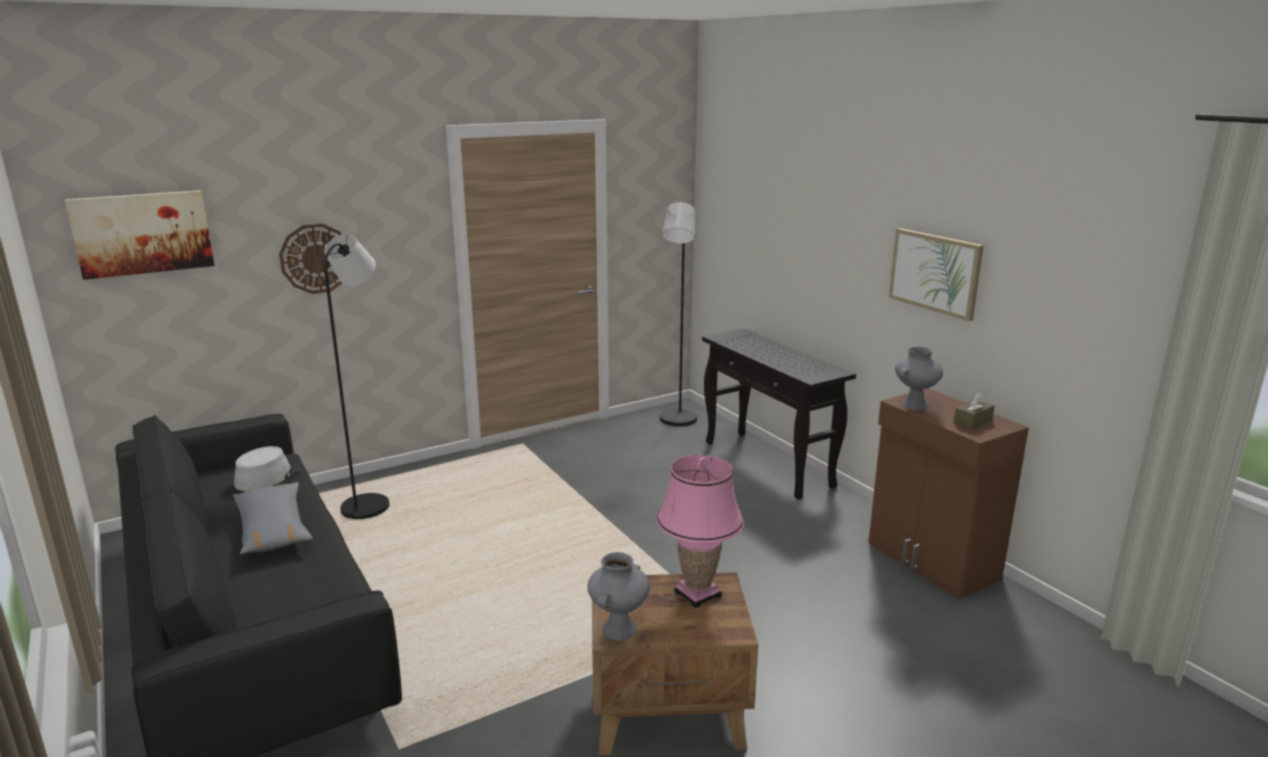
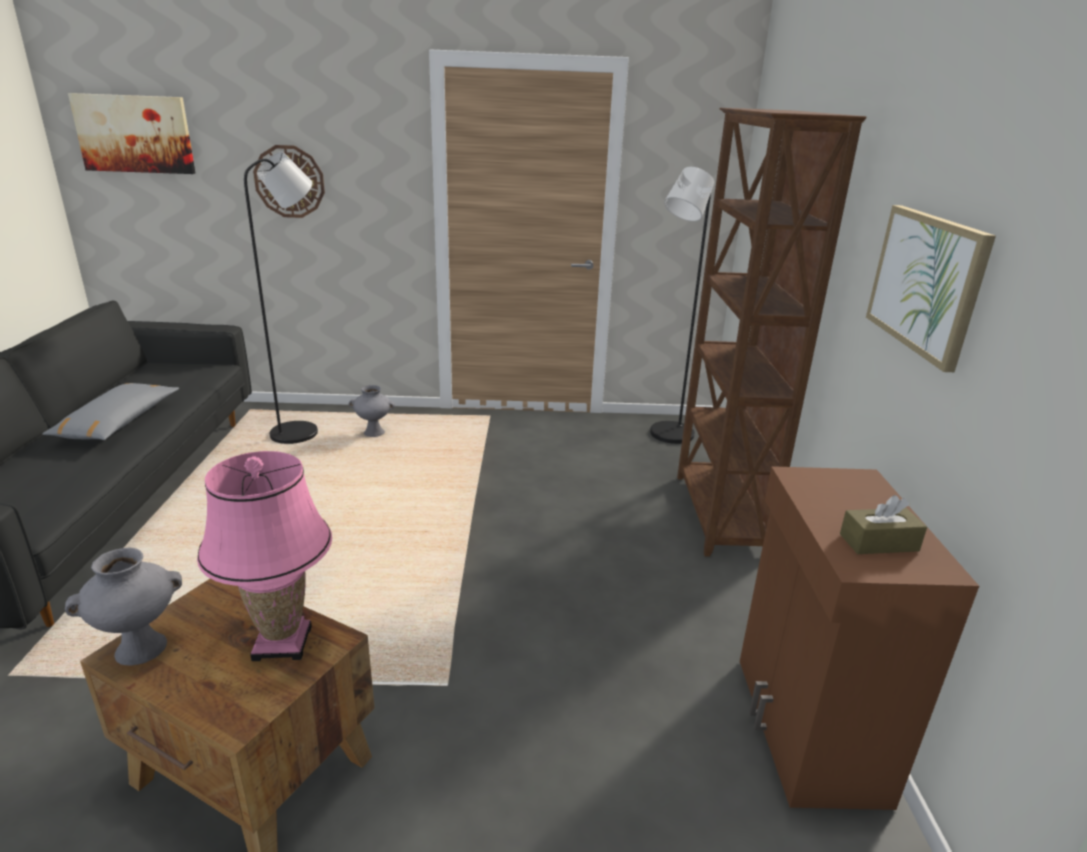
camera: 30 degrees right, 5 degrees up
grey hat [234,446,301,491] -> none
black console table [702,328,856,500] -> brown bookcase [677,108,866,557]
grey vase [895,347,943,411] -> grey vase moved to [349,385,395,437]

